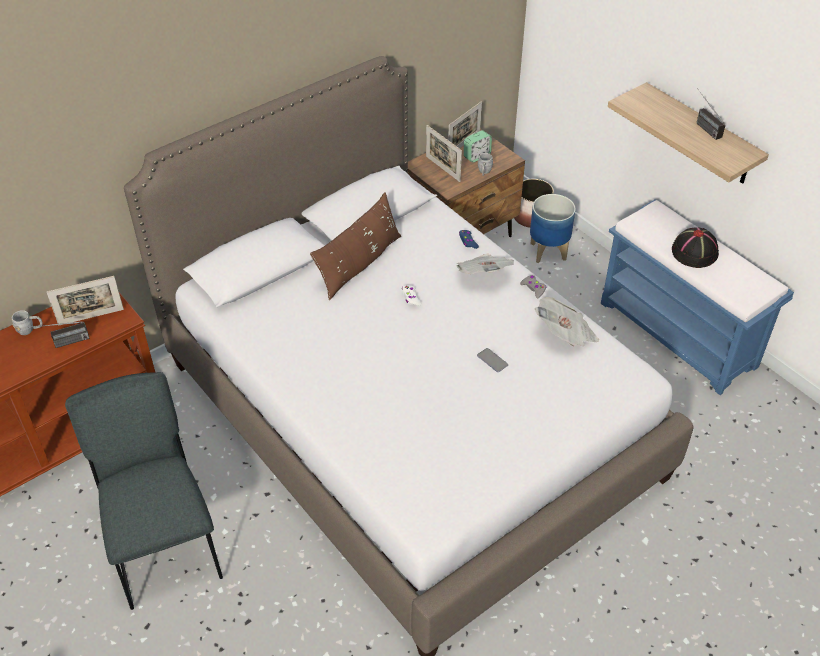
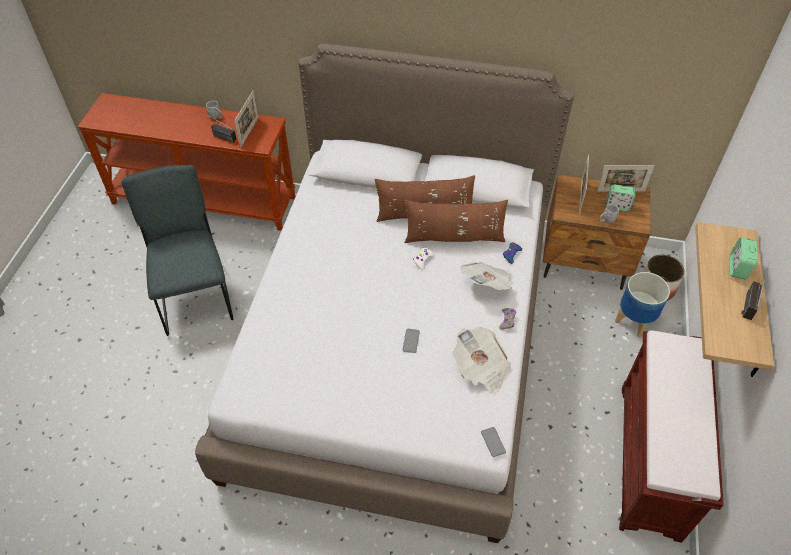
camera: 50 degrees right, 5 degrees up
picture frame [47,276,124,324] -> picture frame turned 105 degrees counterclockwise [234,91,258,148]
grey chair [65,372,223,610] -> grey chair turned 45 degrees counterclockwise [121,165,233,336]
blue bench [601,200,794,395] -> brown bench [619,330,723,543]
black hat [672,227,719,268] -> none
none -> brown pillow [405,199,508,243]
none -> phone [481,427,506,457]
none -> alarm clock [730,237,758,280]

